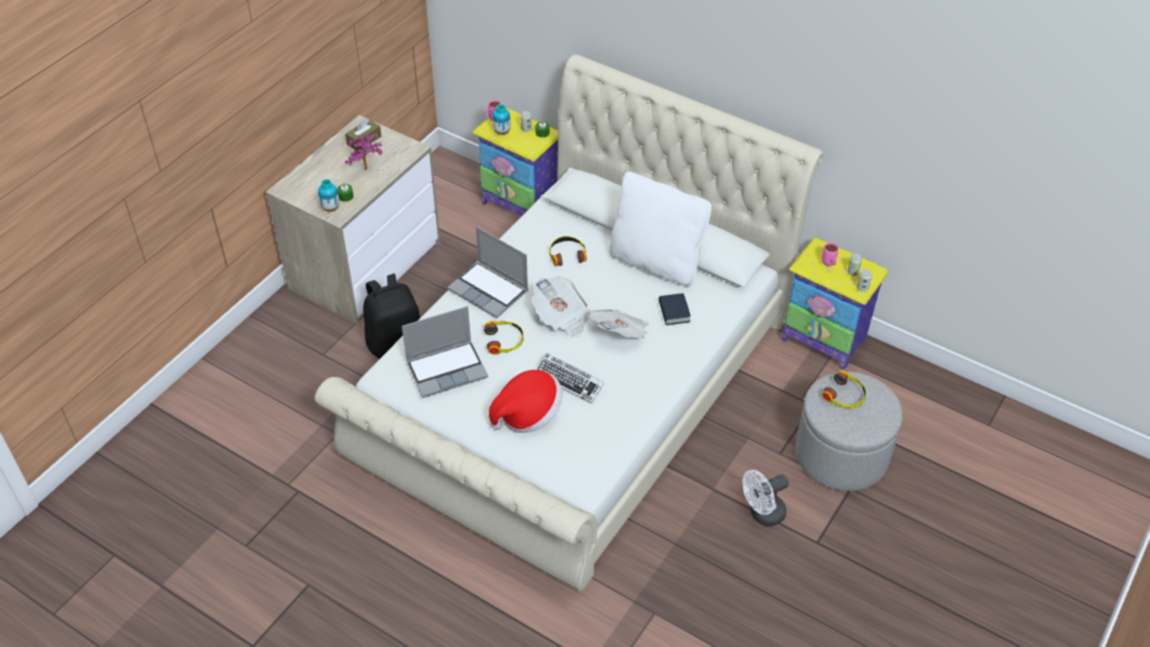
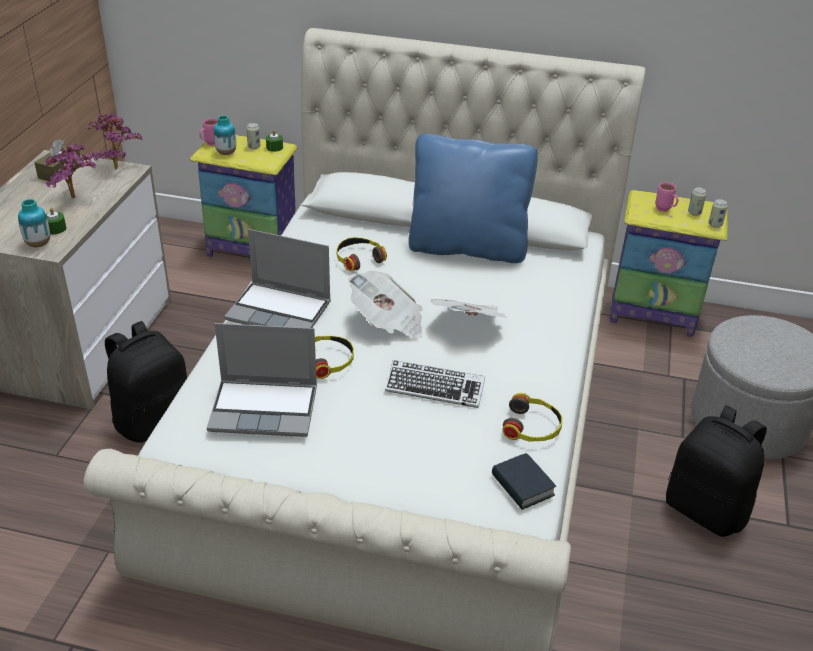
camera: 20 degrees left, 10 degrees down
laptop [402,306,488,398] -> laptop turned 45 degrees clockwise [207,323,317,437]
hat [489,370,563,433] -> none
white pillow [609,172,712,286] -> blue pillow [409,134,538,263]
book [659,293,691,325] -> book moved to [492,453,556,510]
white fan [742,470,789,526] -> black backpack [666,405,767,537]
headphones [822,371,866,408] -> headphones moved to [503,393,563,442]
none -> potted plant [88,113,142,170]

